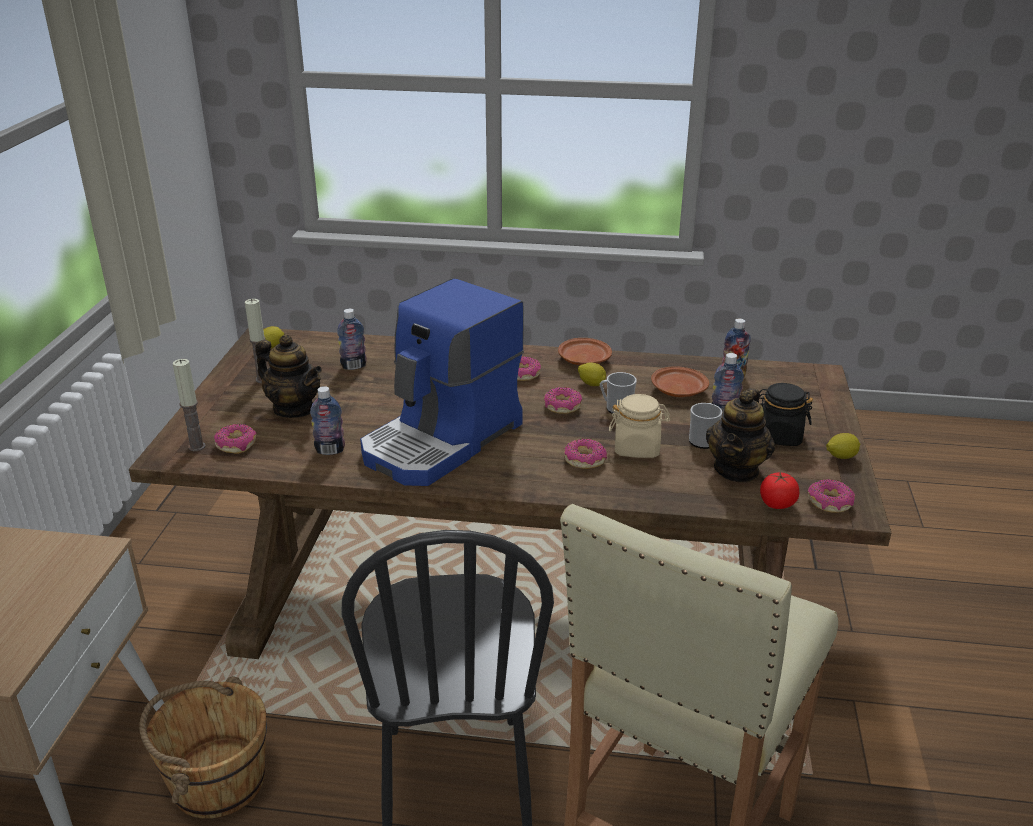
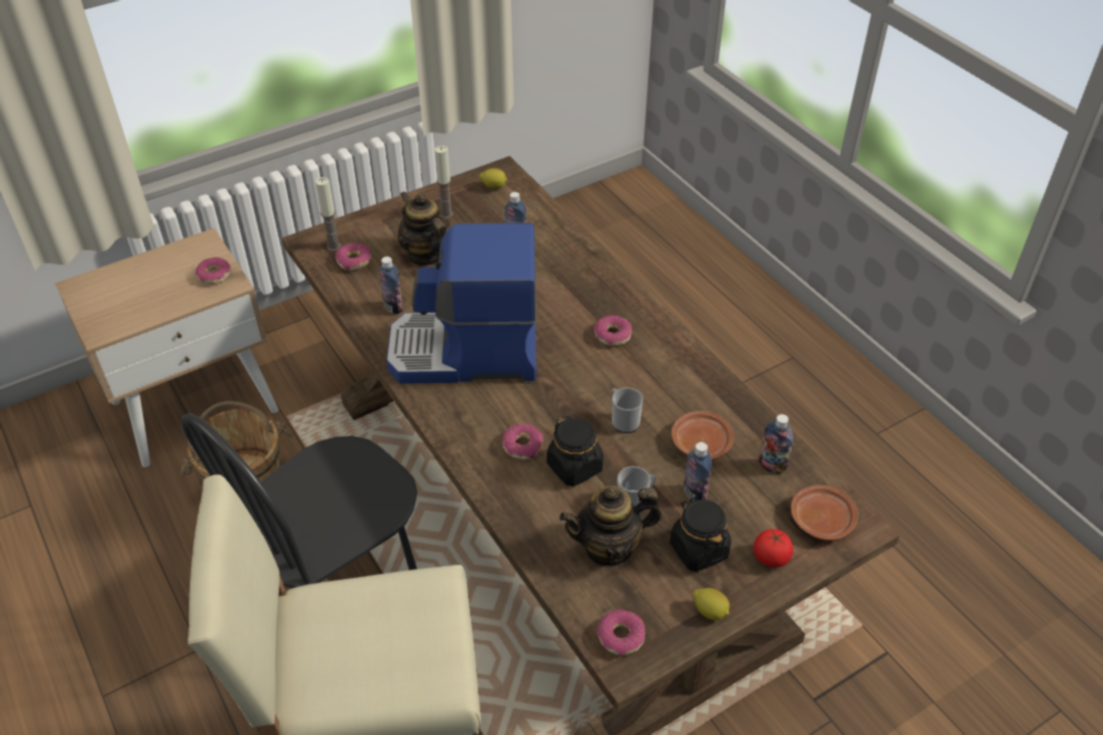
camera: 50 degrees right, 15 degrees up
teapot [255,335,322,418] -> teapot turned 150 degrees clockwise [398,191,450,266]
donut [544,387,582,414] -> donut moved to [196,257,231,284]
brown plate [558,338,612,365] -> brown plate moved to [791,485,858,541]
lemon [578,363,606,386] -> none
beige jar [609,394,670,458] -> black jar [547,416,603,486]
tomato [760,472,799,509] -> tomato moved to [753,529,793,567]

